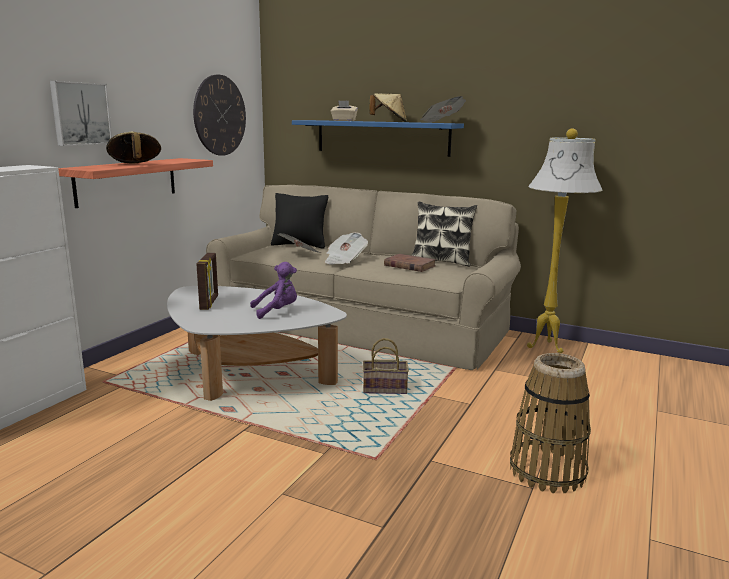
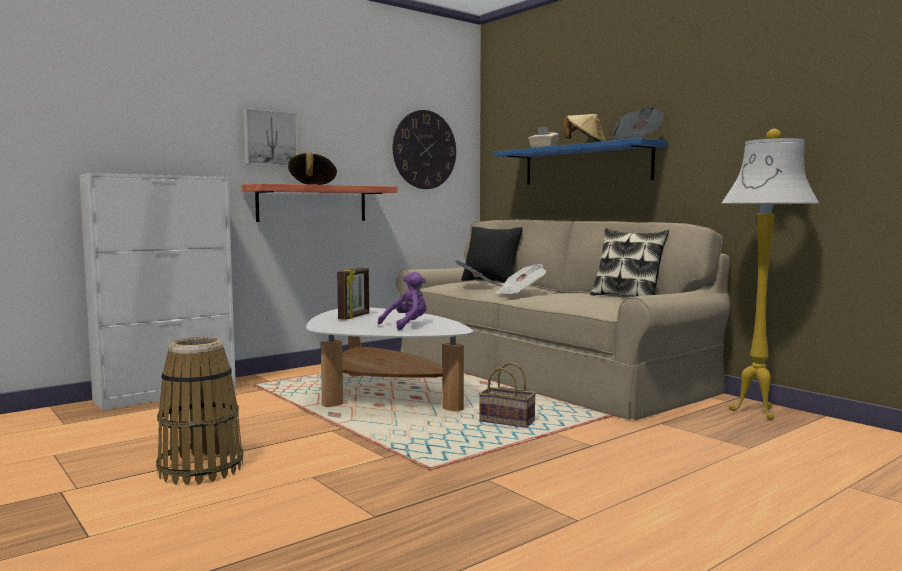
camera: 25 degrees right, 10 degrees down
purple plush toy [250,262,297,319] -> purple plush toy turned 45 degrees counterclockwise [378,272,426,330]
brown book [384,254,436,272] -> none
basket [510,353,591,493] -> basket moved to [156,337,243,485]

